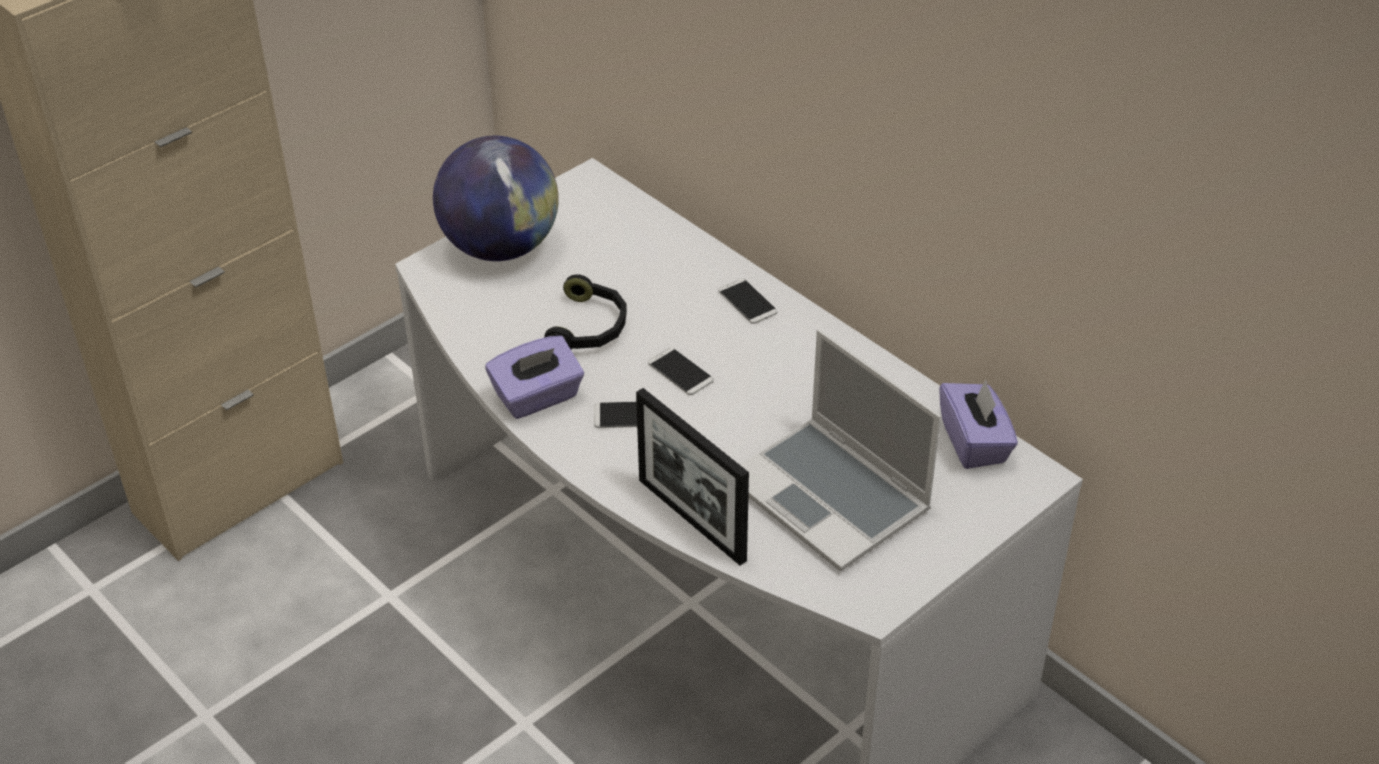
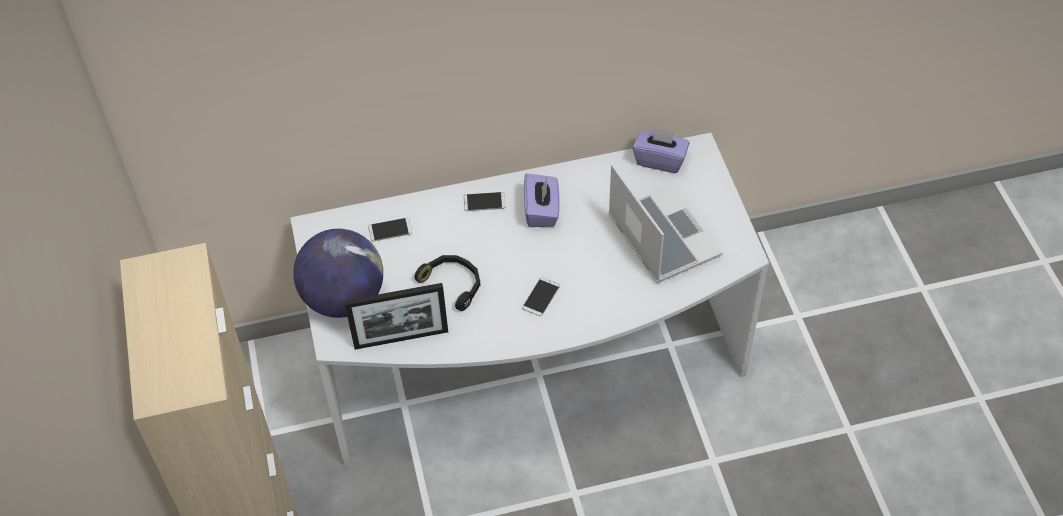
camera: 60 degrees left, 10 degrees up
purple tissue box [485,336,584,419] -> purple tissue box moved to [524,173,560,227]
picture frame [636,388,749,566] -> picture frame moved to [344,283,448,350]
phone [648,348,714,395] -> phone moved to [368,218,412,242]
laptop [740,330,941,572] -> laptop turned 105 degrees counterclockwise [608,164,722,283]

